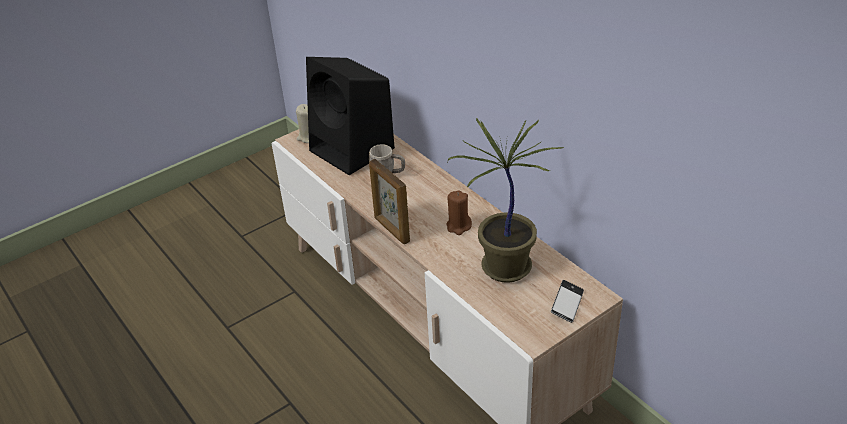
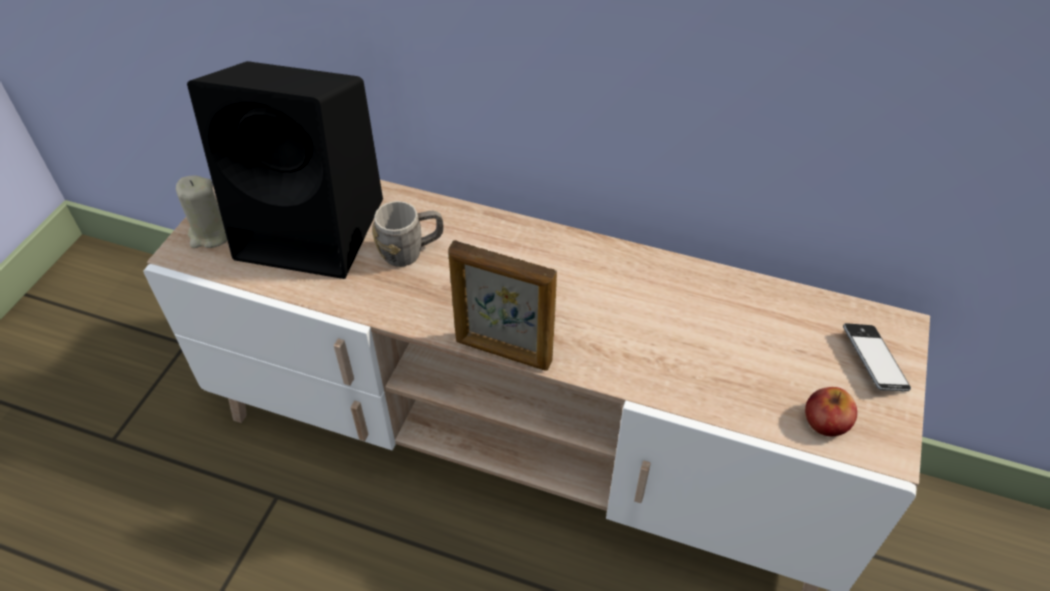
camera: 35 degrees left, 10 degrees up
brown candle [447,190,472,235] -> none
potted plant [448,118,564,283] -> none
none -> apple [805,387,857,436]

